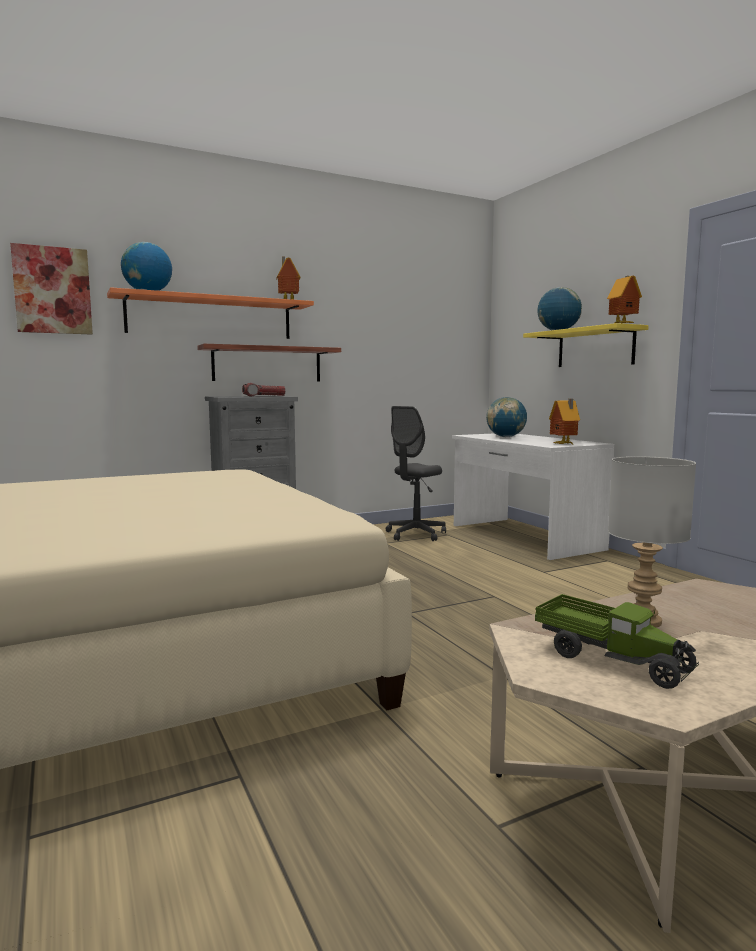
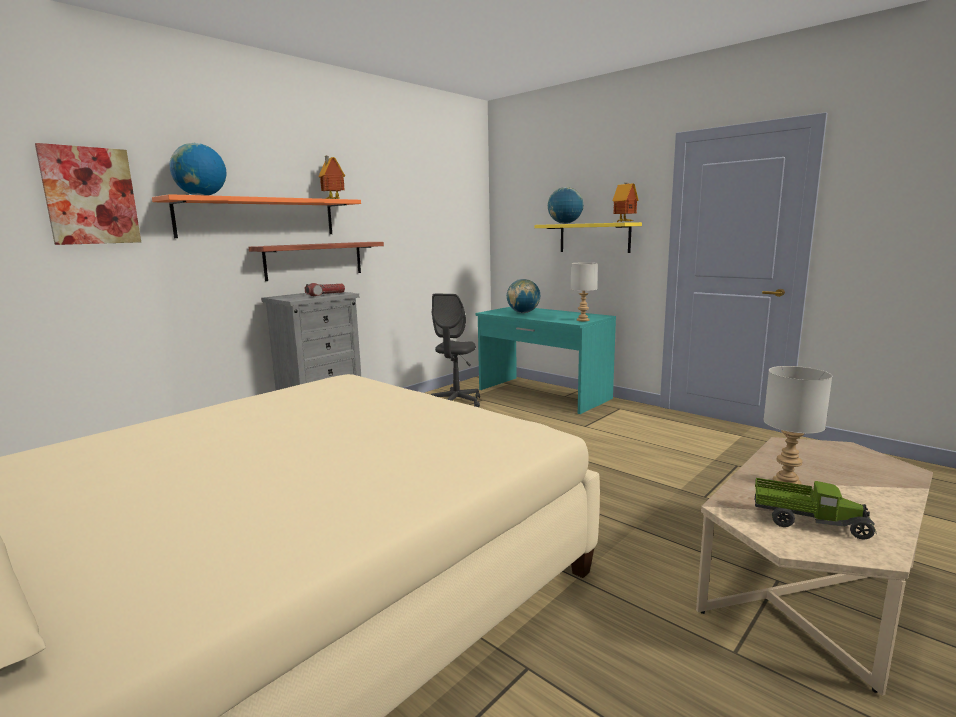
camera: 20 degrees left, 5 degrees up
white desk [452,433,615,560] -> turquoise desk [475,307,616,414]
toy house [549,399,580,444] -> grey table lamp [571,262,598,321]

